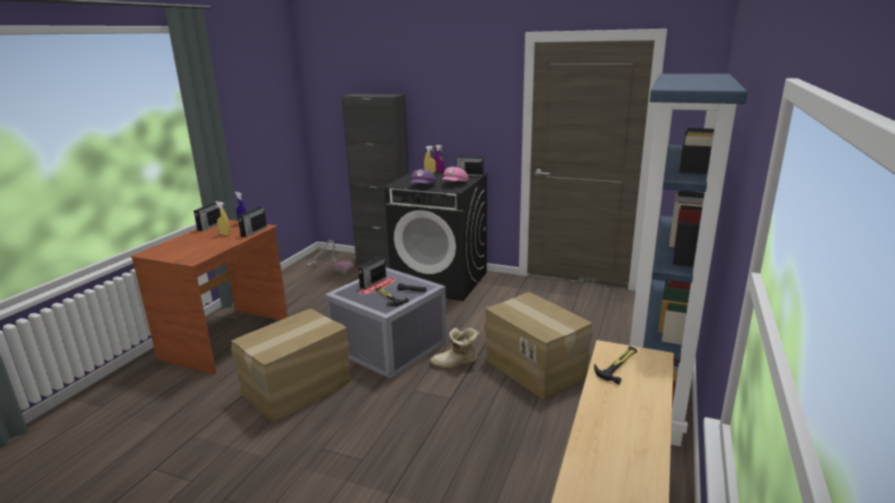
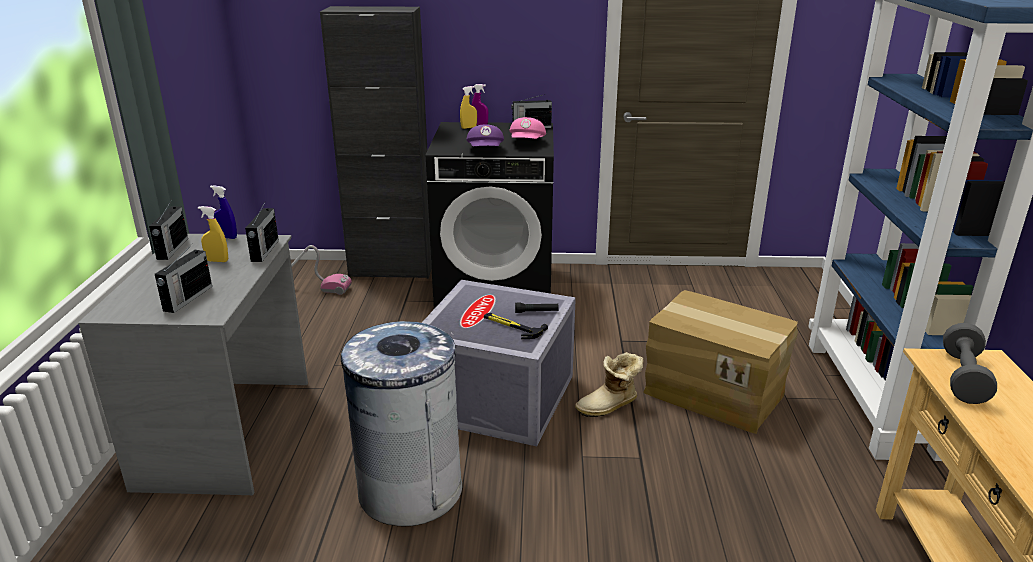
camera: 20 degrees left, 5 degrees up
brown desk [131,220,288,374] -> grey desk [78,234,308,495]
cardboard box [231,308,351,423] -> grey trash can [341,321,462,526]
radio [358,256,386,289] -> radio moved to [155,243,212,313]
hammer [594,346,637,384] -> grey dumbbell [943,323,997,404]

